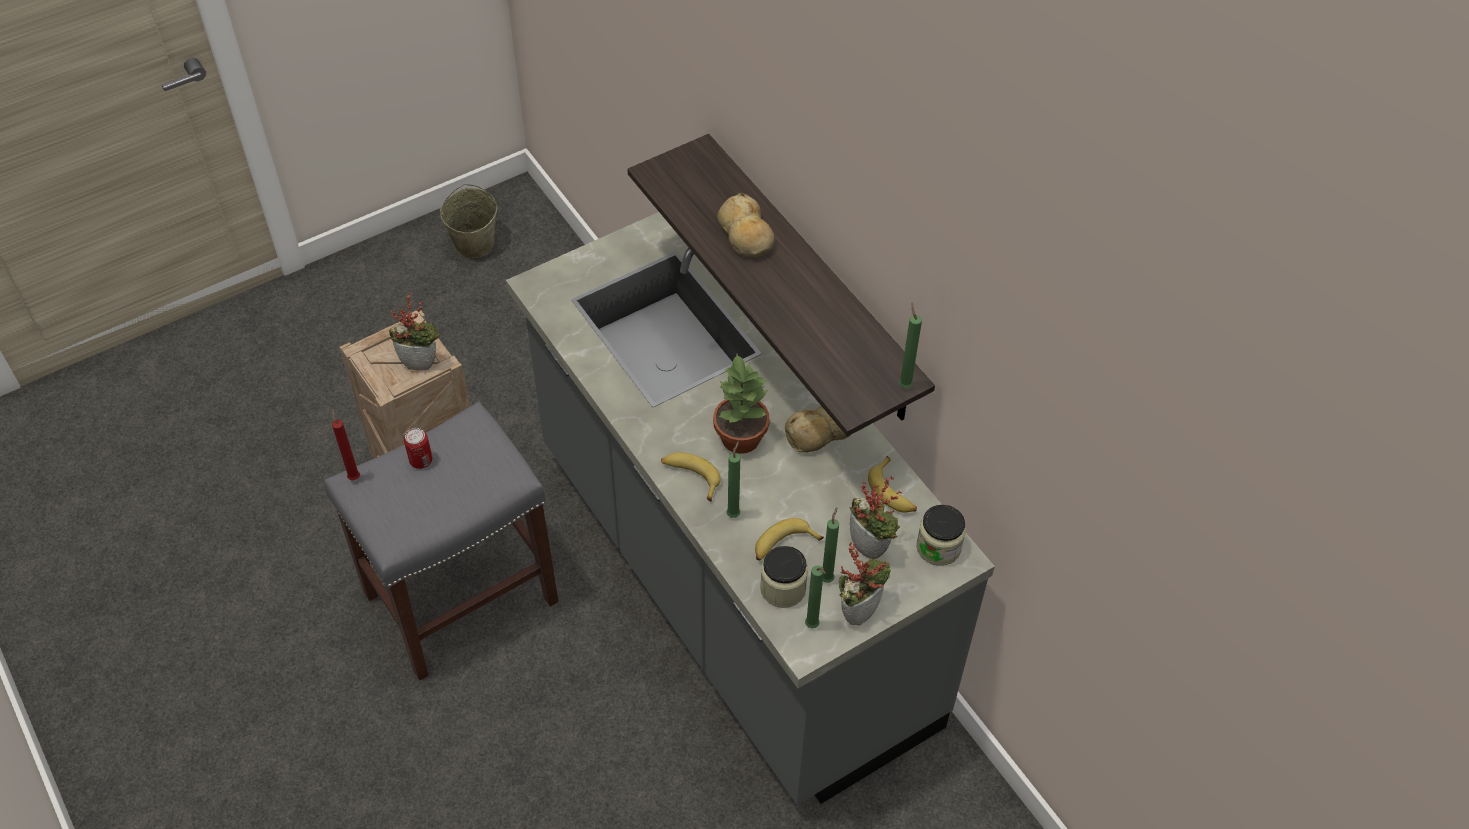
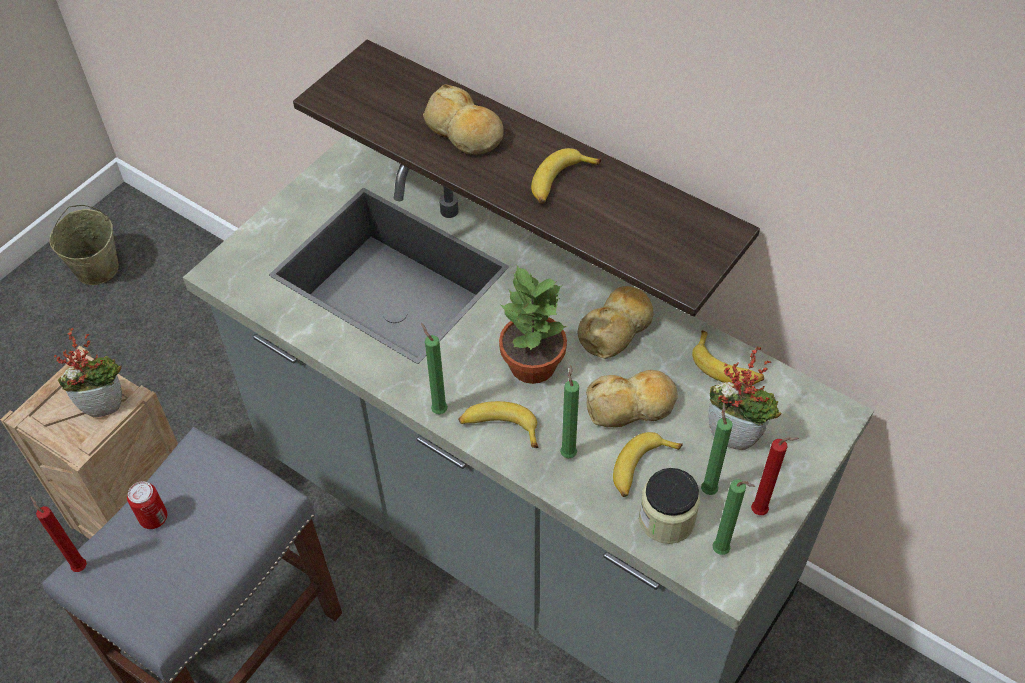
camera: 20 degrees left, 0 degrees up
potted plant [839,542,891,626] -> red candle [751,437,799,515]
green candle [899,302,922,388] -> green candle moved to [421,323,448,414]
jar [916,505,966,566] -> none
none -> banana [531,148,601,204]
none -> bread [586,370,678,427]

